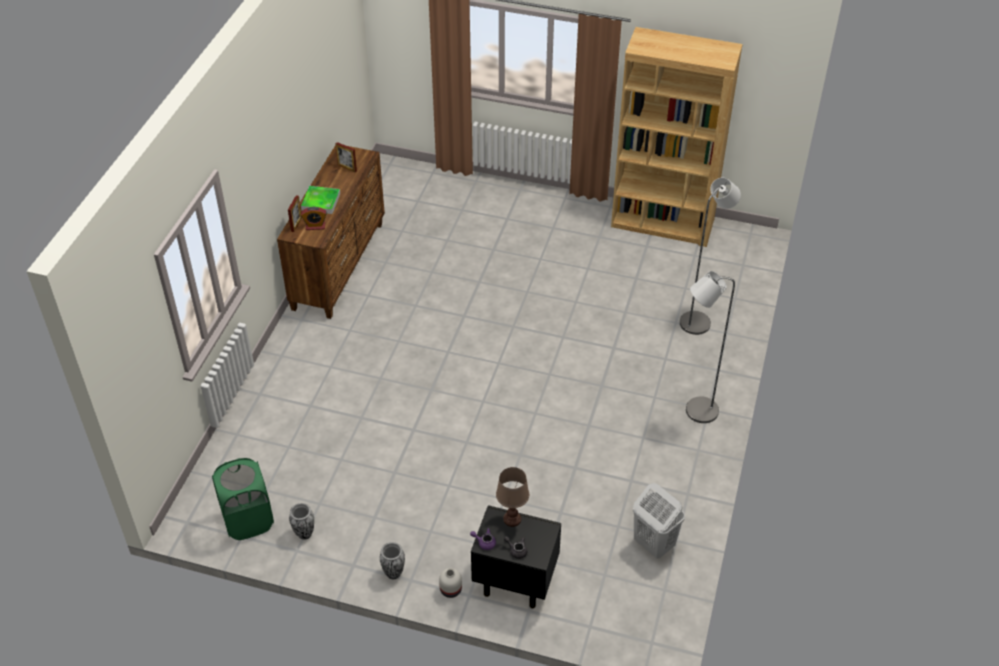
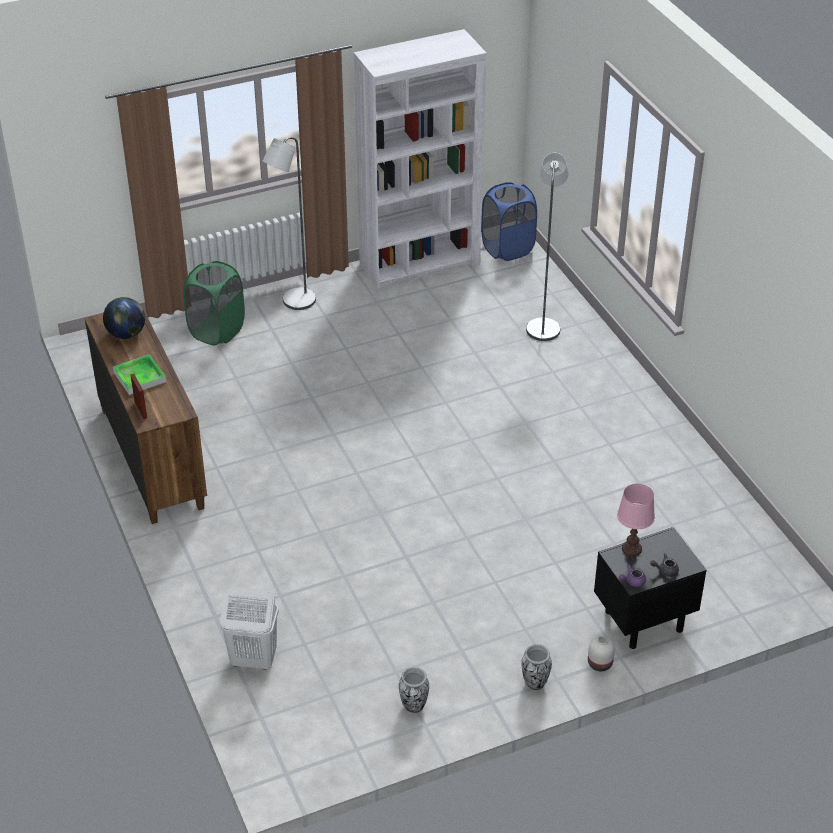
camera: 40 degrees left, 5 degrees down
green laundry basket [212,458,274,540] -> green laundry basket moved to [183,261,245,346]
alarm clock [301,207,327,230] -> none
picture frame [335,142,357,172] -> globe [103,297,145,339]
brown table lamp [496,467,529,527] -> pink table lamp [617,484,655,556]
brown bookcase [611,27,743,247] -> white bookcase [354,29,487,289]
white laundry basket [633,483,685,559] -> white laundry basket moved to [220,587,278,670]
grey floor lamp [686,271,735,423] -> grey floor lamp moved to [262,137,316,310]
none -> blue laundry basket [481,182,537,261]

